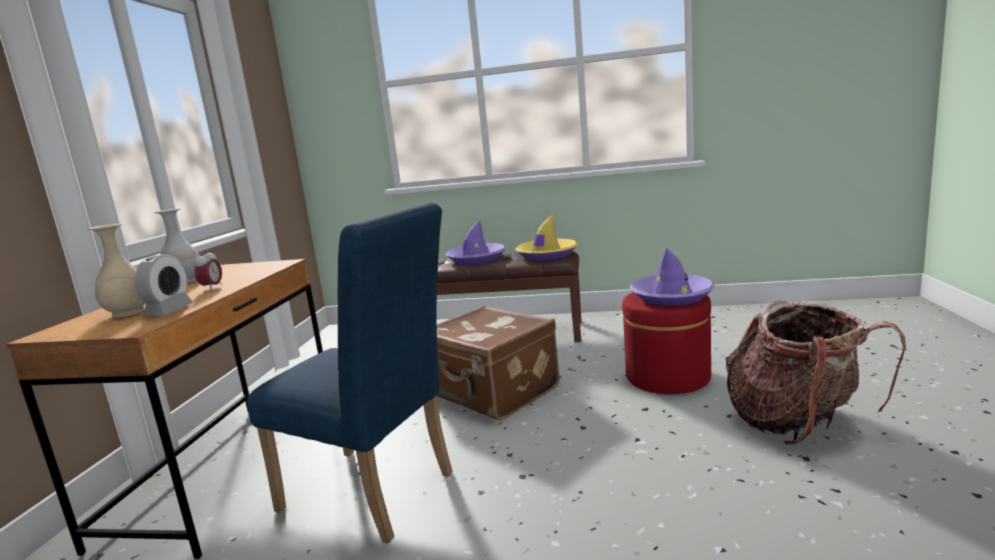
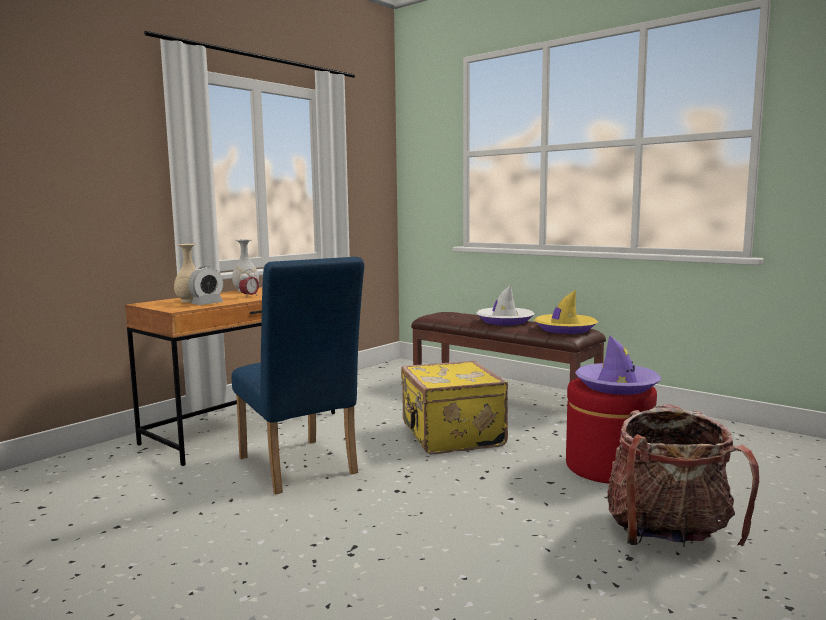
camera: 30 degrees right, 5 degrees down
brown suitcase [437,306,560,420] -> yellow suitcase [401,361,508,454]
purple hat [445,220,506,265] -> white hat [476,285,534,325]

